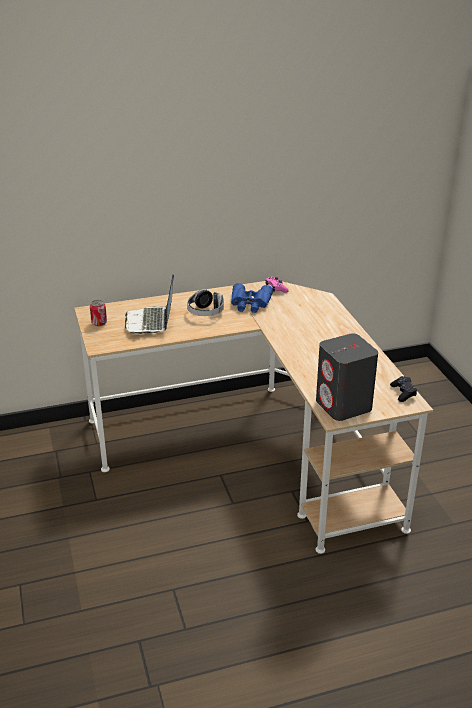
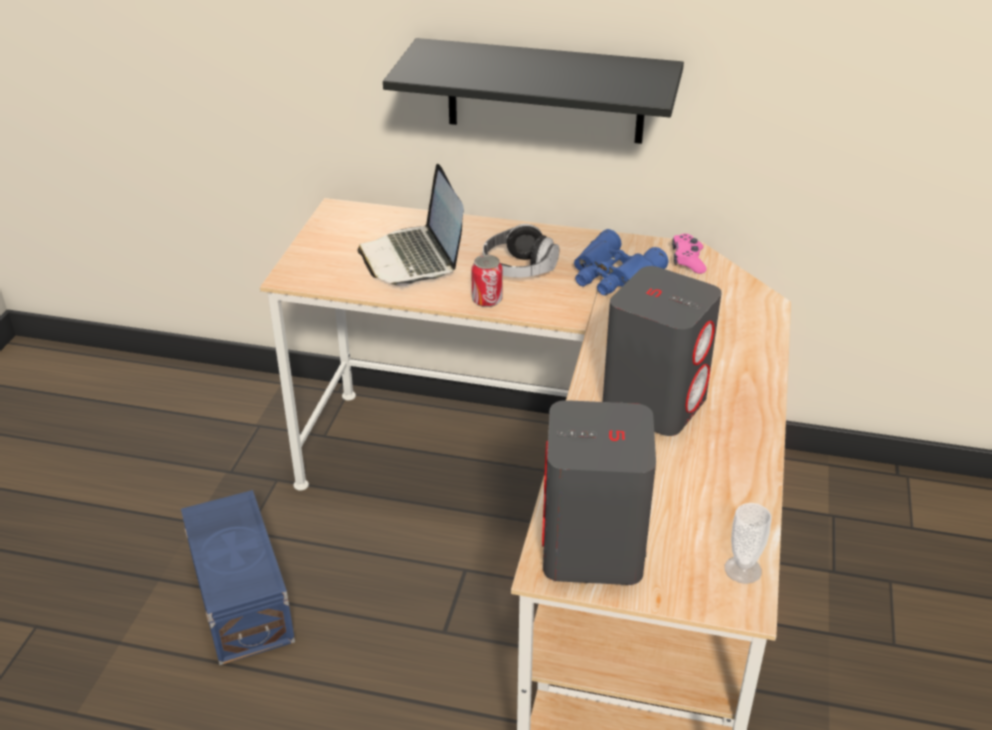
camera: 30 degrees right, 5 degrees up
can [90,300,107,326] -> can moved to [471,255,503,307]
laptop [125,275,174,335] -> laptop turned 45 degrees counterclockwise [357,164,464,286]
black game controller [390,376,417,402] -> cup [725,503,772,584]
none -> blue storage box [181,490,295,665]
none -> black shelf [383,38,684,144]
none -> grey speaker [603,266,722,436]

